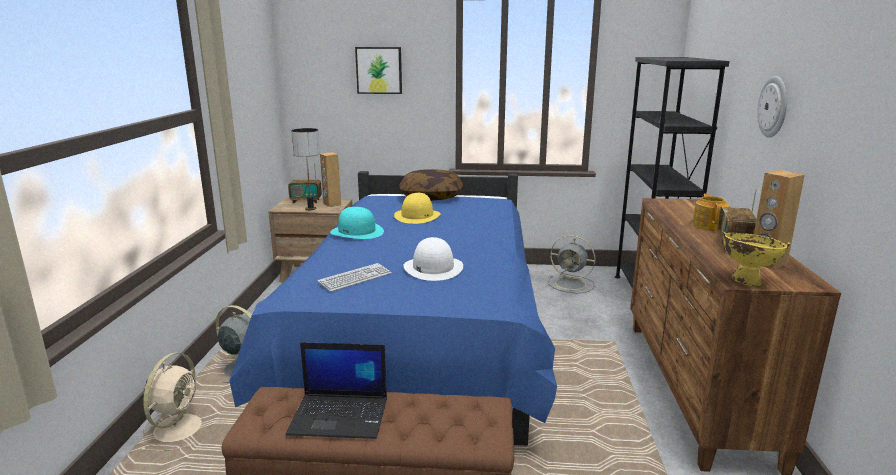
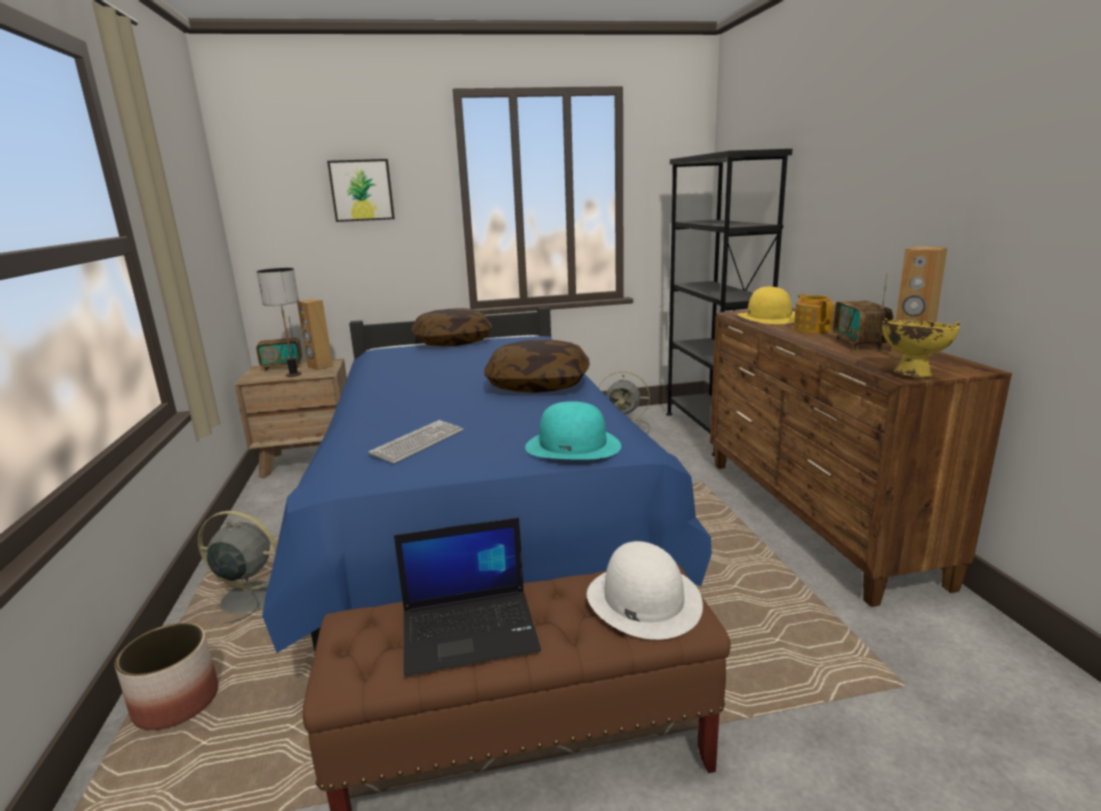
camera: 15 degrees left, 0 degrees up
beige fan [140,352,202,451] -> planter [115,623,218,730]
turquoise hat [330,207,384,239] -> turquoise hat moved to [525,401,621,460]
yellow hat [394,193,441,224] -> yellow hat moved to [737,287,795,324]
white hat [403,237,463,281] -> white hat moved to [587,541,703,640]
wall clock [757,76,787,138] -> none
none -> pillow [484,339,590,393]

